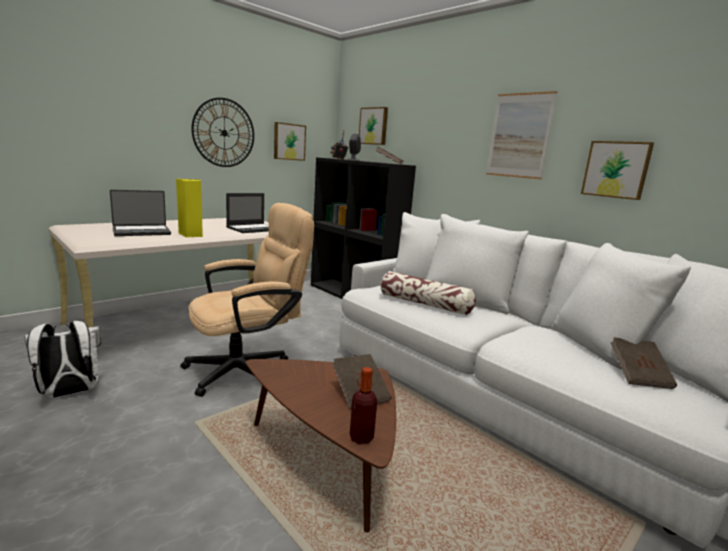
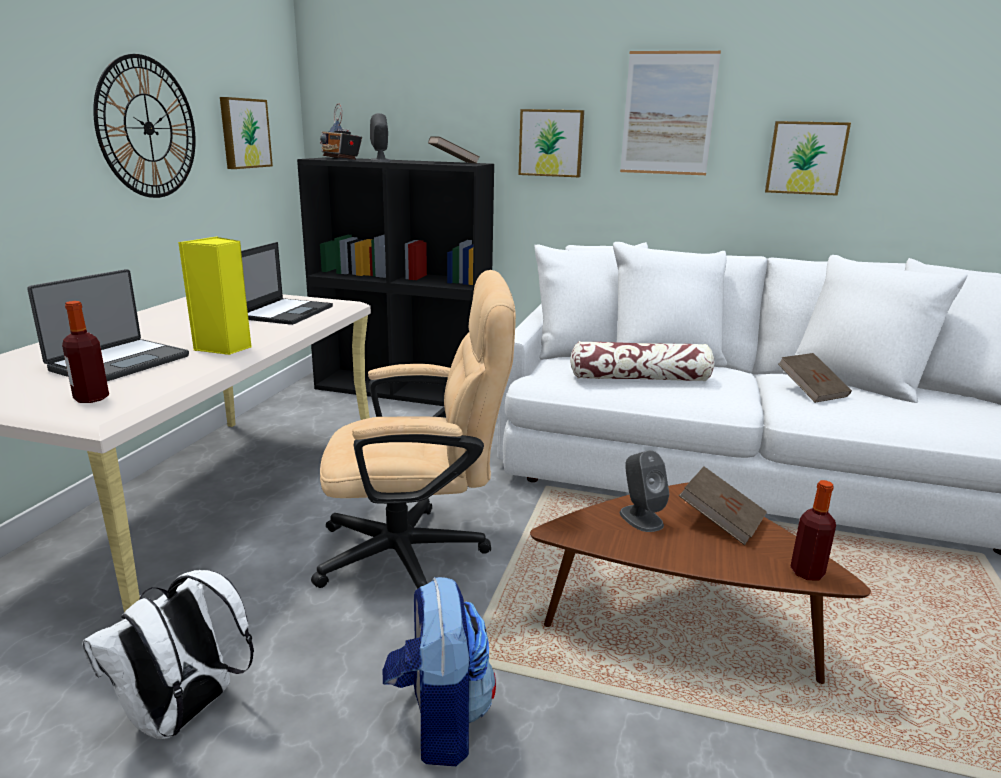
camera: 30 degrees left, 5 degrees up
beige office chair [180,203,314,397] -> beige office chair turned 60 degrees clockwise [311,270,516,589]
picture [359,107,388,145] -> picture moved to [518,109,584,177]
brown book [611,337,677,389] -> brown book moved to [778,353,852,403]
none -> bottle [62,301,109,403]
none -> backpack [382,577,496,766]
none -> grey speaker [620,450,669,532]

